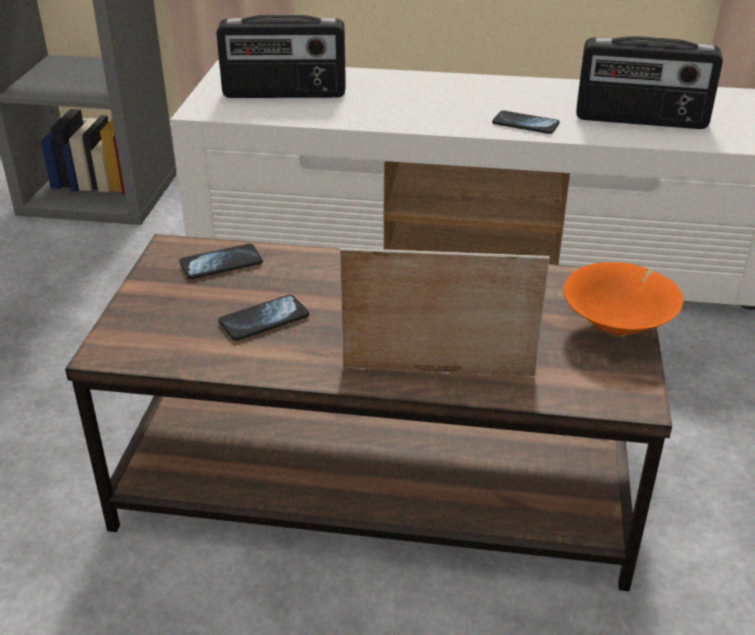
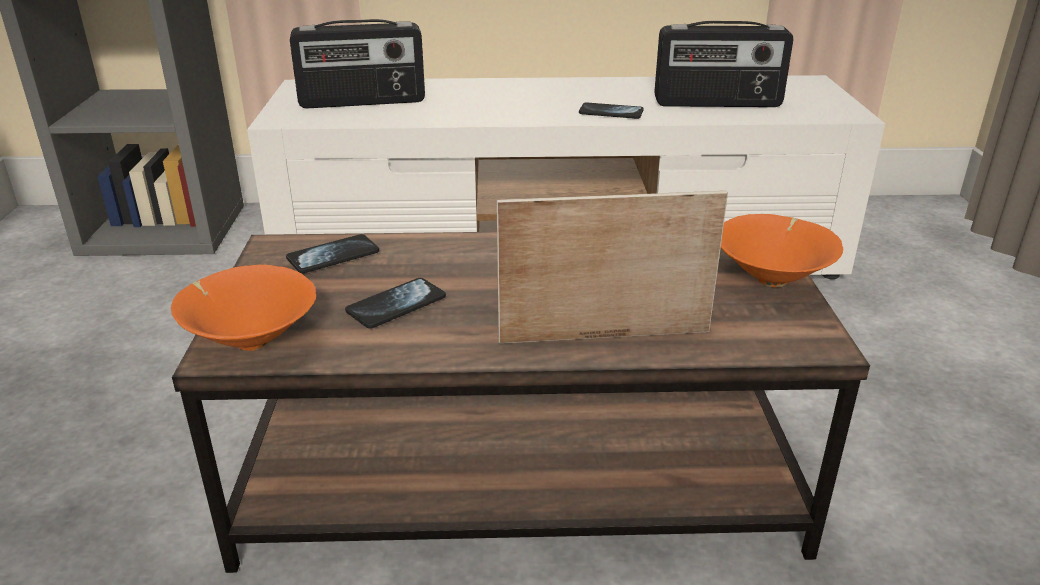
camera: 10 degrees left, 5 degrees down
none -> orange bowl [171,265,316,351]

